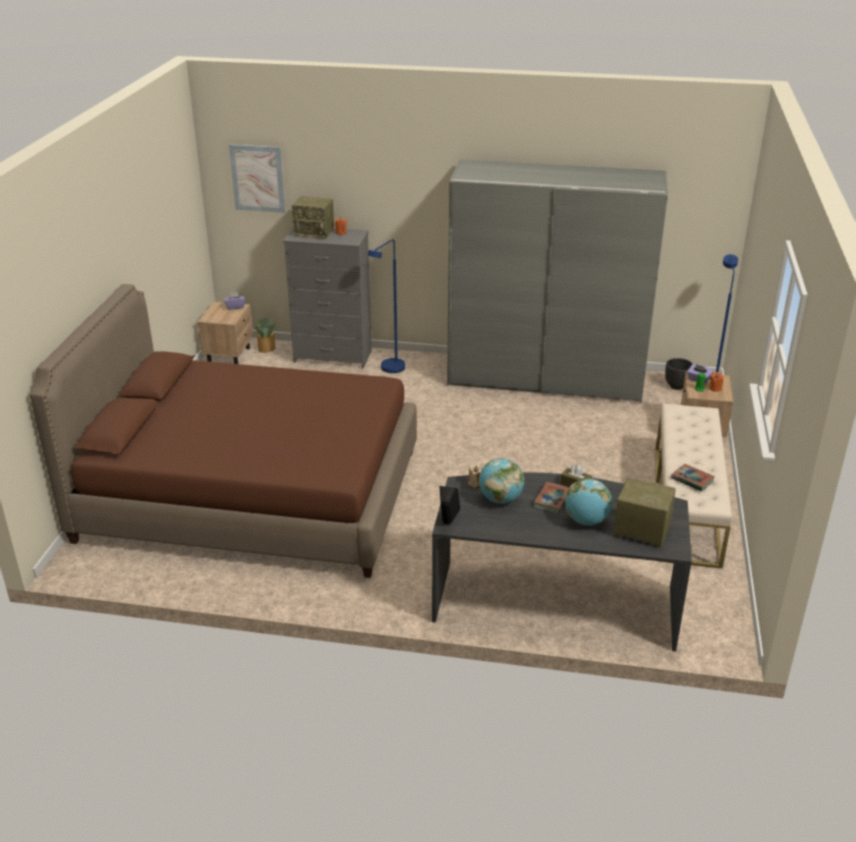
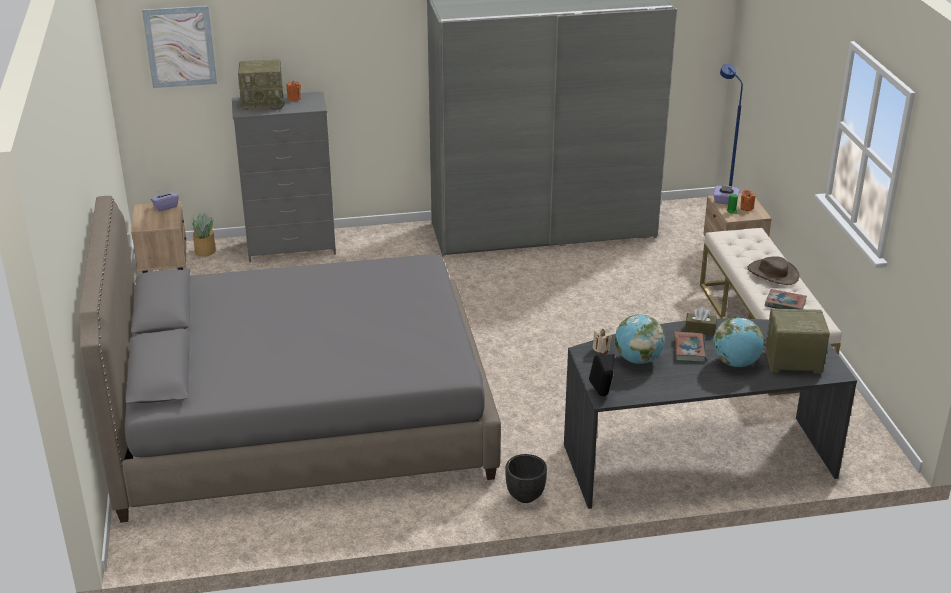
camera: 20 degrees left, 0 degrees up
brown bed [30,284,417,578] -> grey bed [79,196,501,523]
blue floor lamp [368,239,405,373] -> none
black planter [665,358,693,390] -> black planter moved to [505,454,547,503]
none -> brown hat [747,256,799,285]

